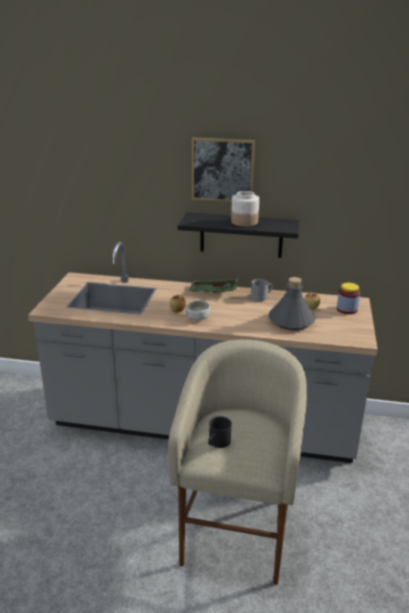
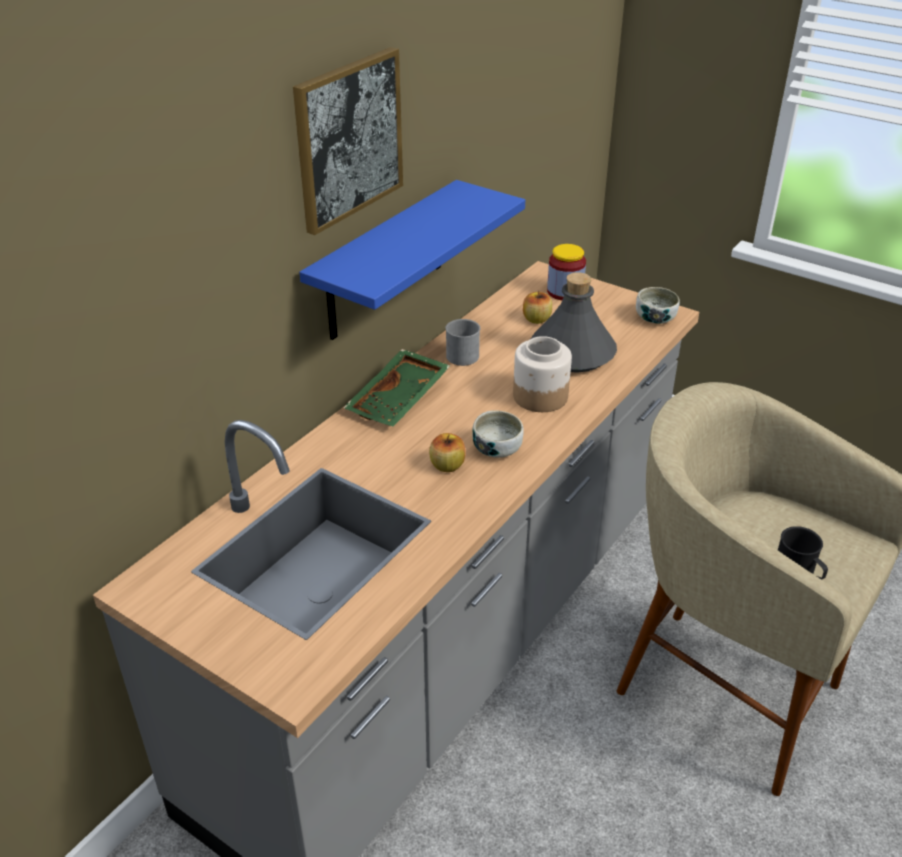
camera: 65 degrees left, 10 degrees up
black shelf [177,212,300,258] -> blue shelf [299,180,525,340]
jar [231,191,259,226] -> jar moved to [513,336,572,412]
none -> bowl [636,287,680,324]

